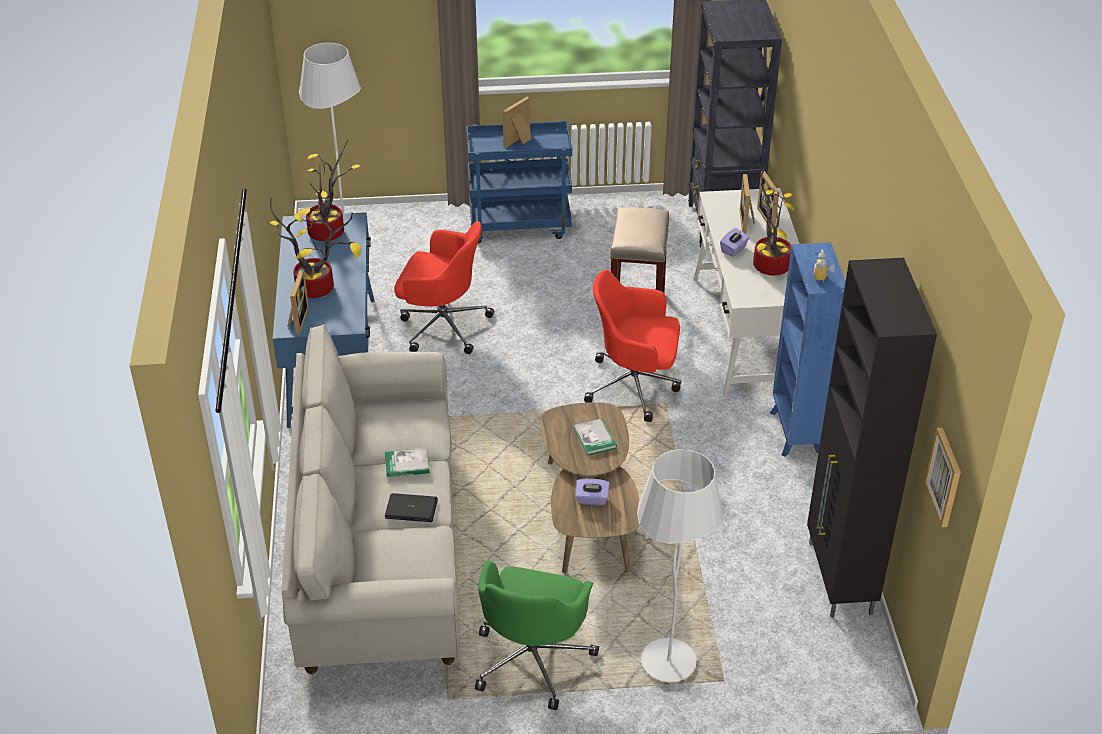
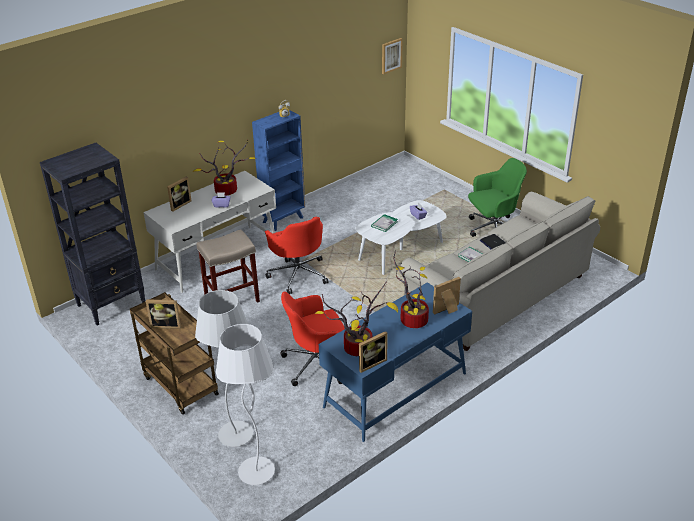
camera: 125 degrees left, 5 degrees down
red office chair [394,221,494,354] -> red office chair turned 90 degrees counterclockwise [280,292,345,386]
blue cart [466,121,572,244] -> brown cart [130,292,219,415]
brown coffee table [541,402,640,573] -> white coffee table [355,200,447,275]
white floor lamp [637,449,724,683] -> white floor lamp moved to [195,290,253,447]
picture frame [739,174,755,234] -> picture frame moved to [359,331,388,373]
black cabinet [807,258,937,618] -> none

